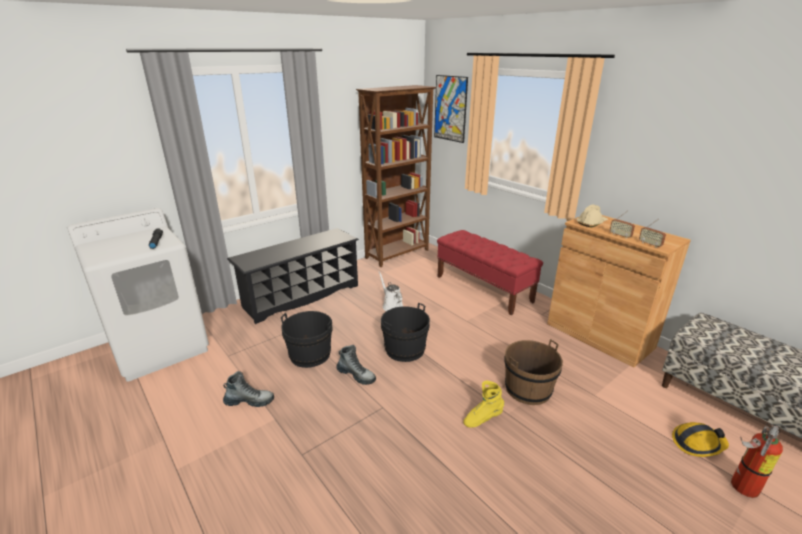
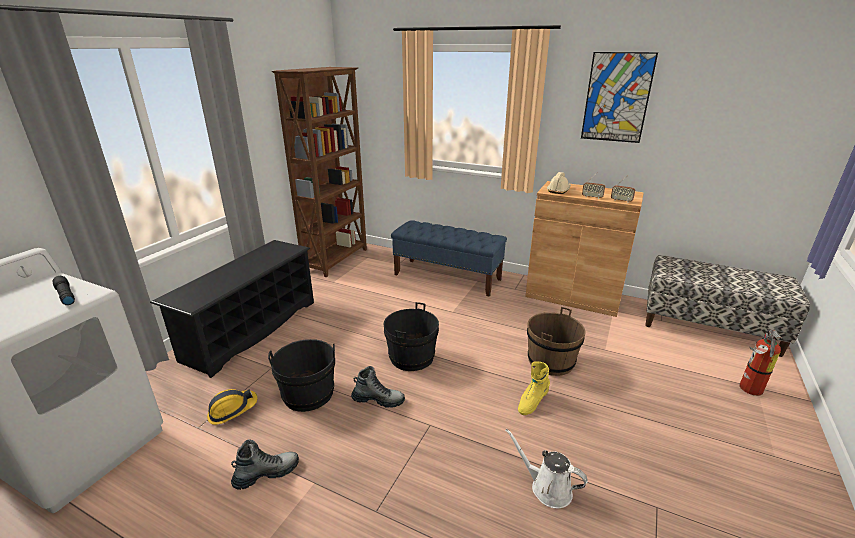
camera: 25 degrees left, 0 degrees up
white watering can [379,271,403,311] -> white watering can moved to [505,429,588,508]
picture [434,75,468,143] -> picture moved to [581,52,658,143]
red bench [437,230,543,315] -> blue bench [391,220,507,297]
hard hat [672,422,729,457] -> hard hat moved to [207,389,257,425]

